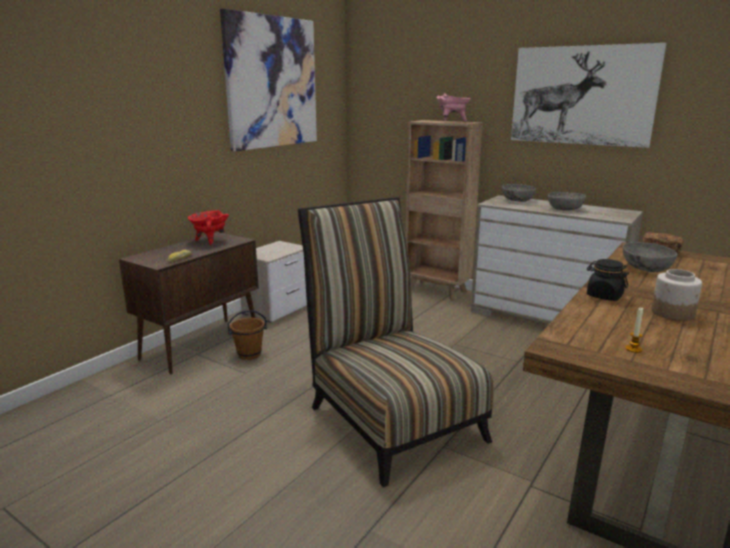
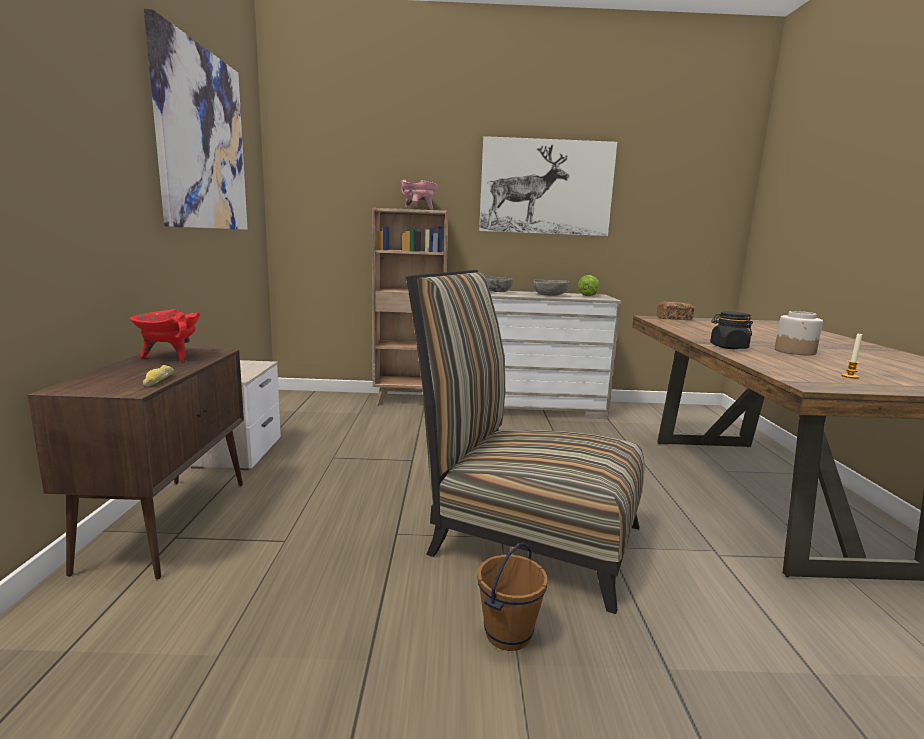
camera: 35 degrees left, 5 degrees down
brown bucket [228,310,267,360] -> brown bucket moved to [477,543,548,651]
grey bowl [623,242,677,272] -> none
none -> lettuce [578,275,599,296]

